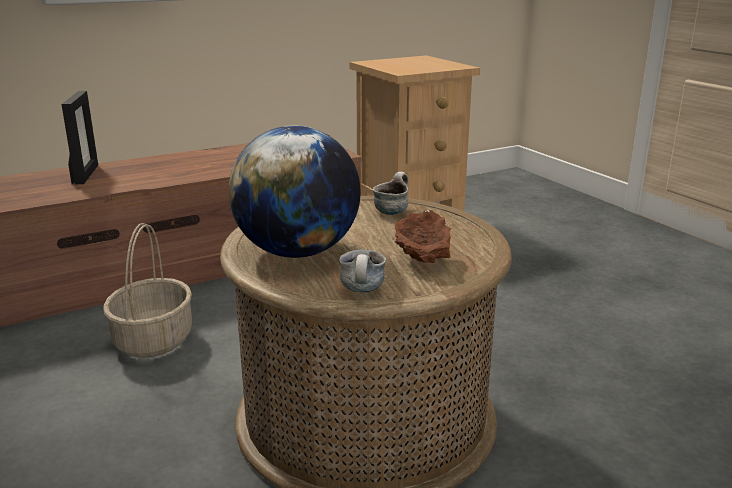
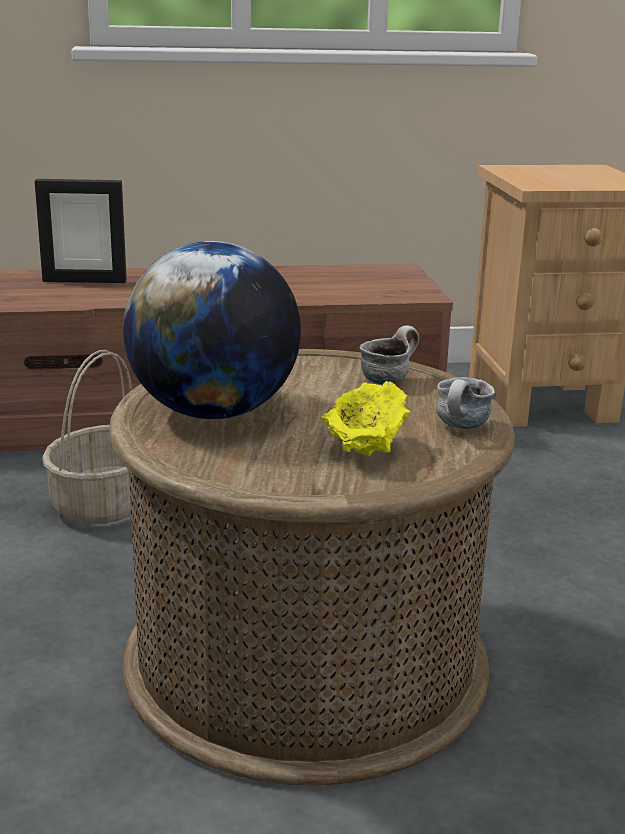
camera: 20 degrees right, 0 degrees up
picture frame [61,91,98,185] -> picture frame turned 75 degrees clockwise [35,179,127,283]
mug [339,249,386,292] -> mug moved to [436,377,495,429]
brown bowl [394,210,451,263] -> yellow bowl [321,381,410,456]

